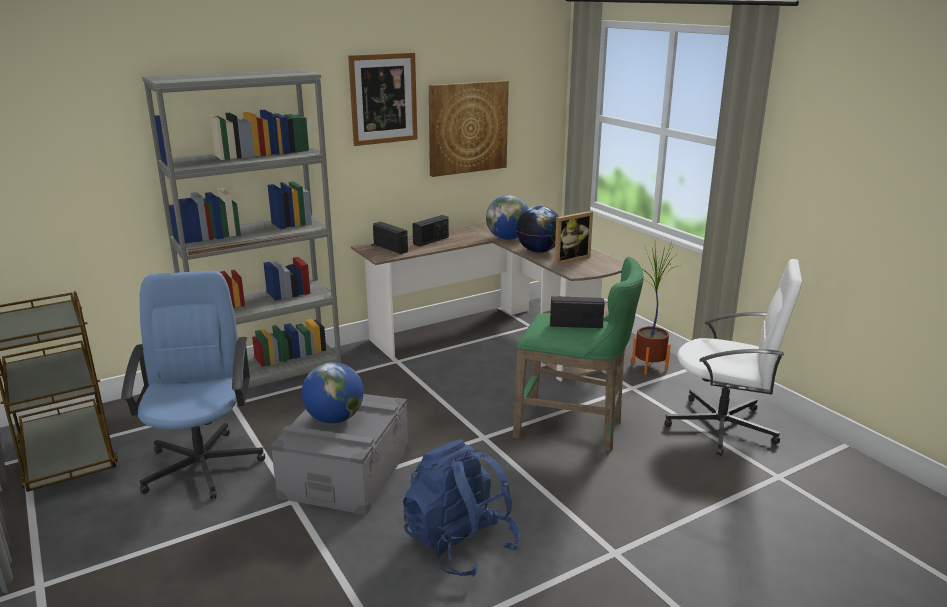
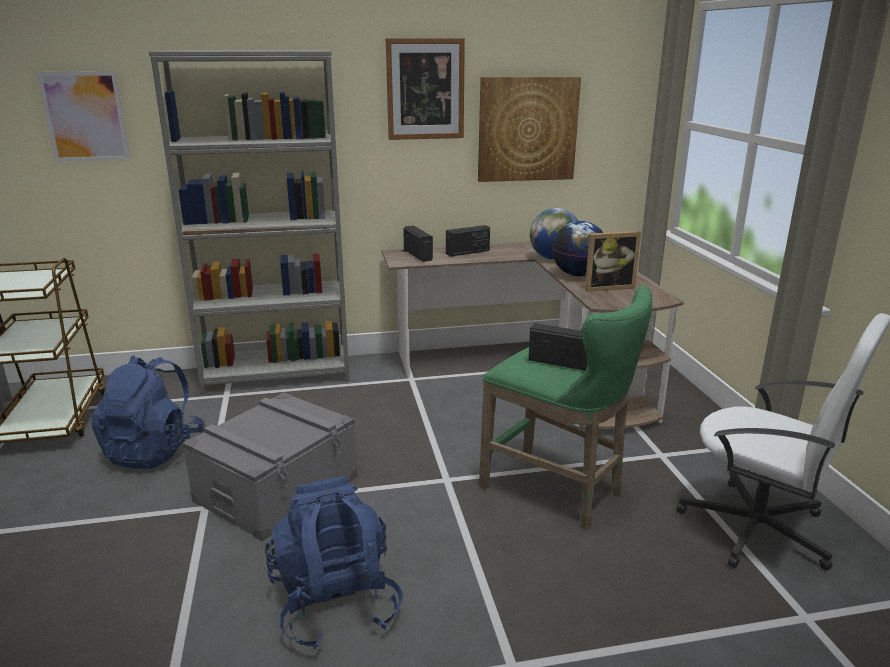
camera: 20 degrees right, 0 degrees up
blue office chair [121,270,265,499] -> blue backpack [92,355,206,469]
globe [302,362,364,424] -> none
potted plant [632,242,679,374] -> none
none -> picture [37,71,130,162]

